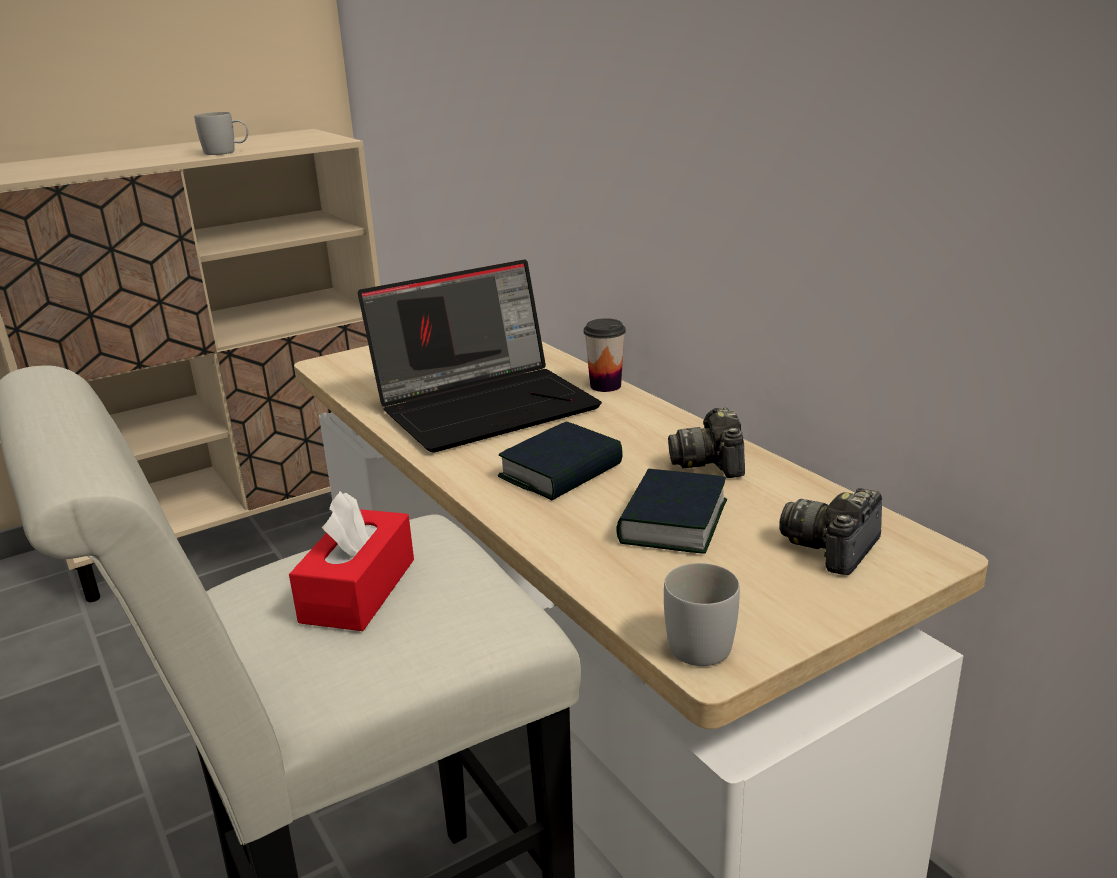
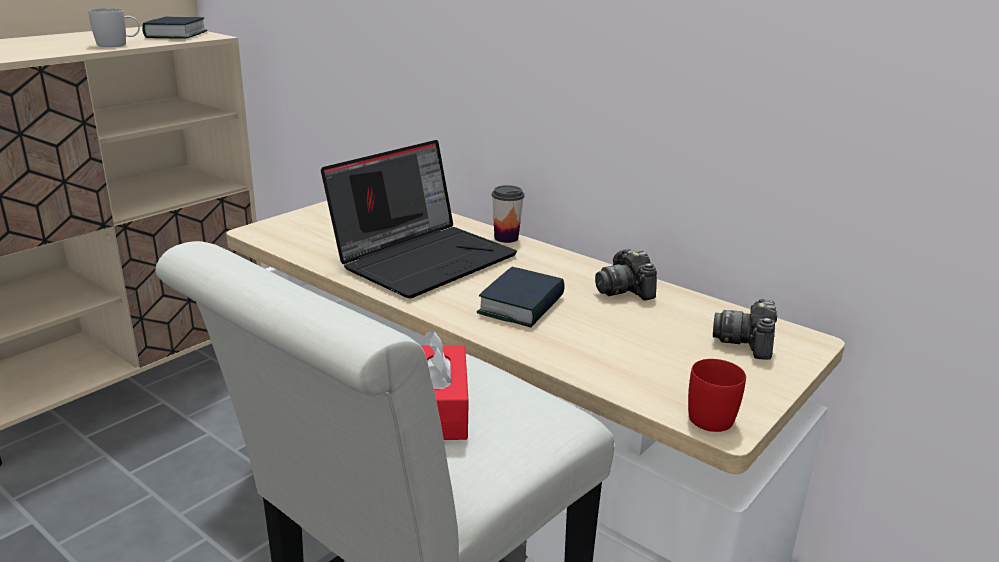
camera: 20 degrees left, 0 degrees up
book [617,469,727,554] -> book moved to [142,17,207,39]
white mug [664,563,740,666] -> red mug [688,359,746,432]

